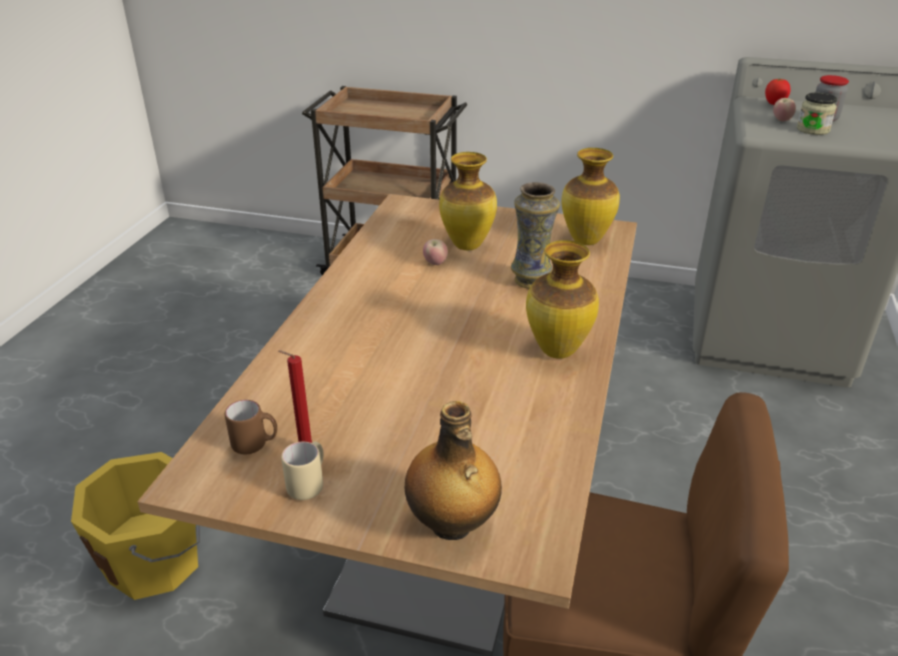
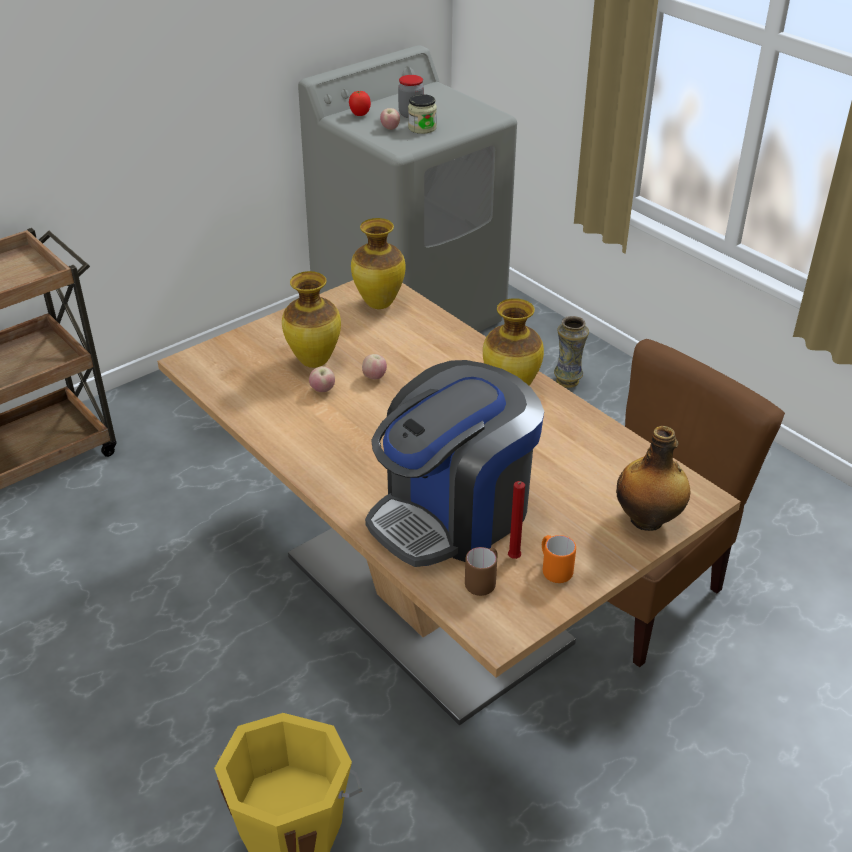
camera: 55 degrees left, 5 degrees up
beige mug [281,442,323,500] -> orange mug [542,535,576,583]
vase [511,182,560,289] -> vase moved to [554,316,589,388]
none -> apple [362,354,387,379]
none -> coffee machine [365,360,544,567]

